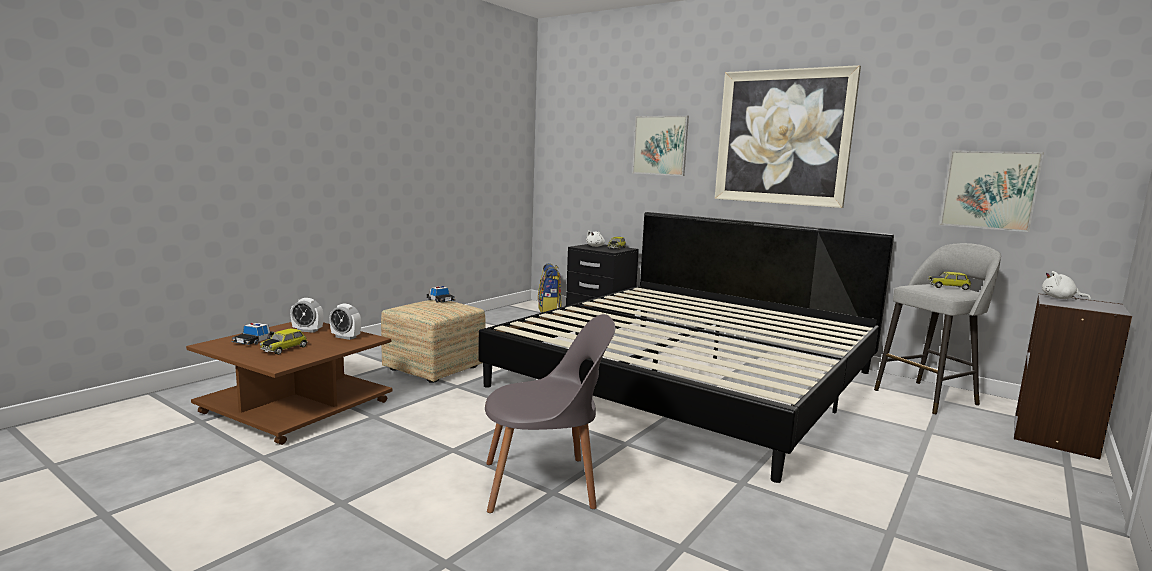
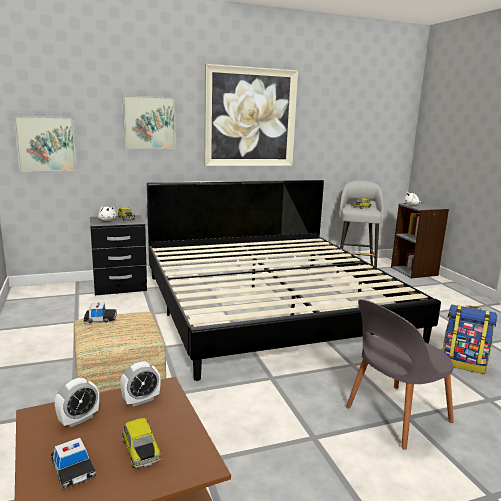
camera: 55 degrees left, 5 degrees up
grey chair [485,314,615,513] -> grey chair turned 150 degrees counterclockwise [346,299,454,450]
backpack [538,263,562,313] -> backpack moved to [443,305,497,374]
picture [940,150,1044,232] -> picture moved to [14,116,77,171]

